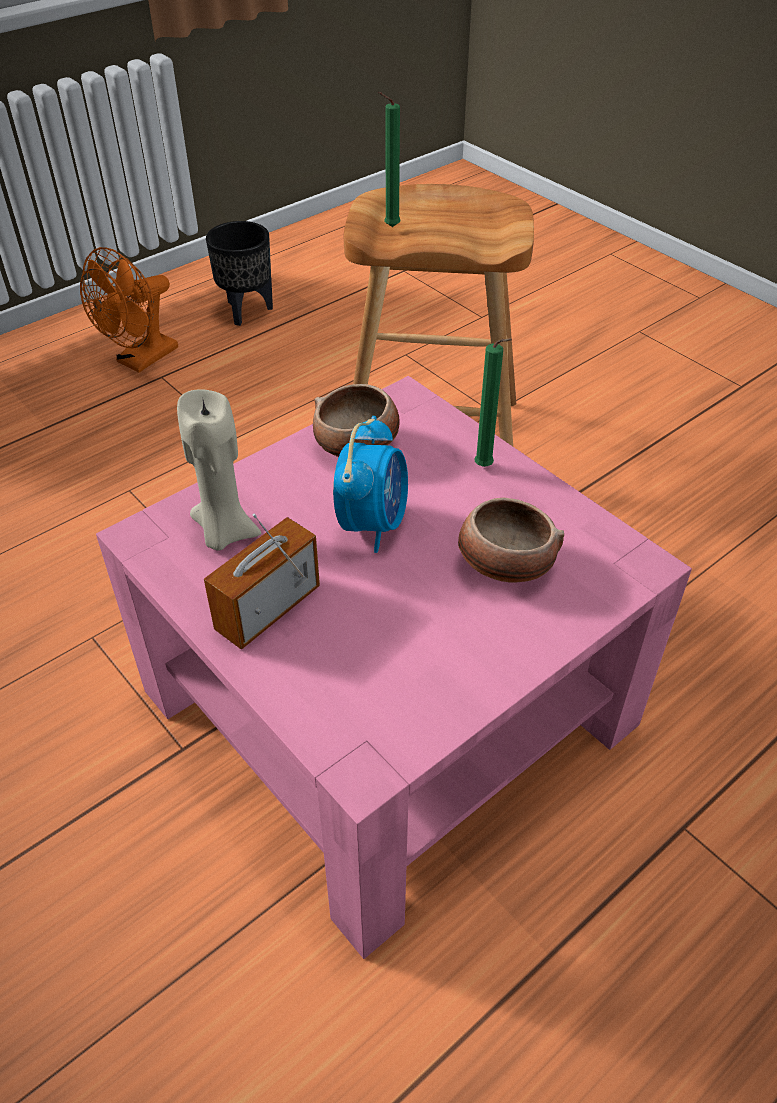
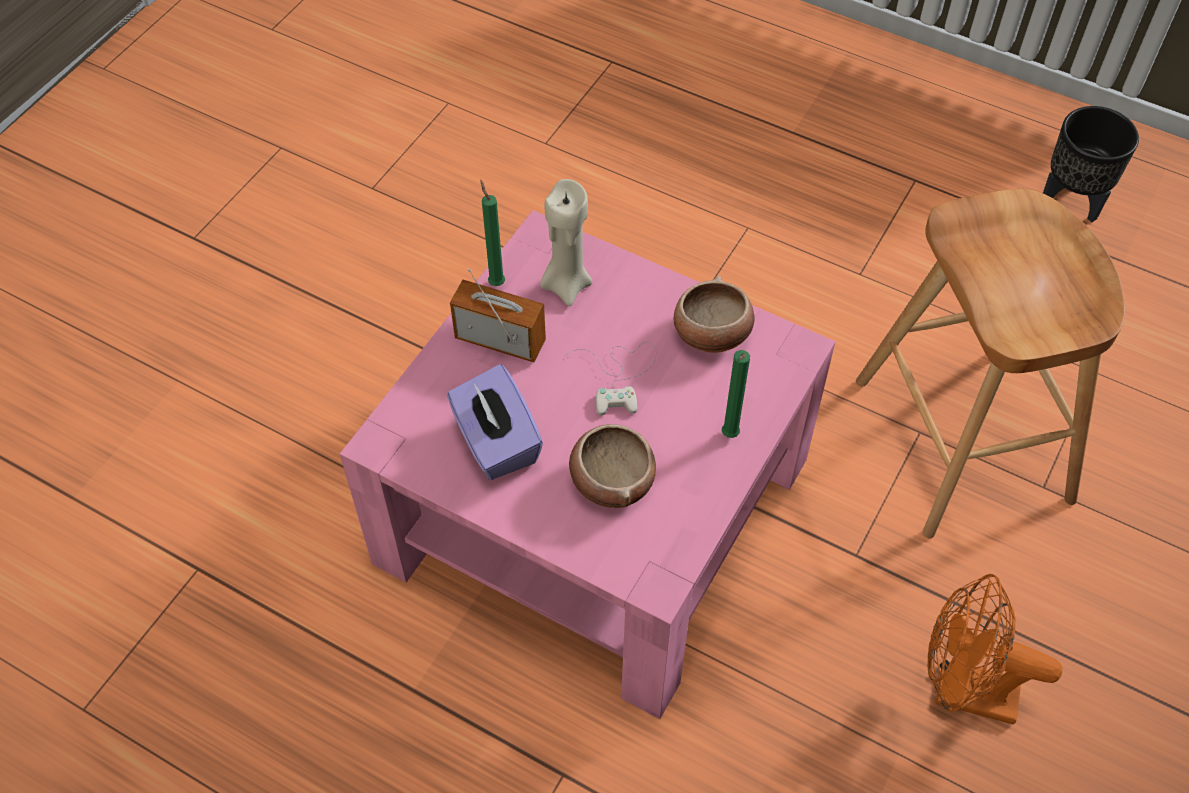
camera: 70 degrees right, 10 degrees up
orange fan [80,247,178,373] -> orange fan moved to [928,574,1062,724]
alarm clock [333,416,408,553] -> white game controller [564,342,656,415]
green candle [378,92,401,227] -> green candle moved to [480,180,505,286]
none -> purple tissue box [447,364,543,480]

